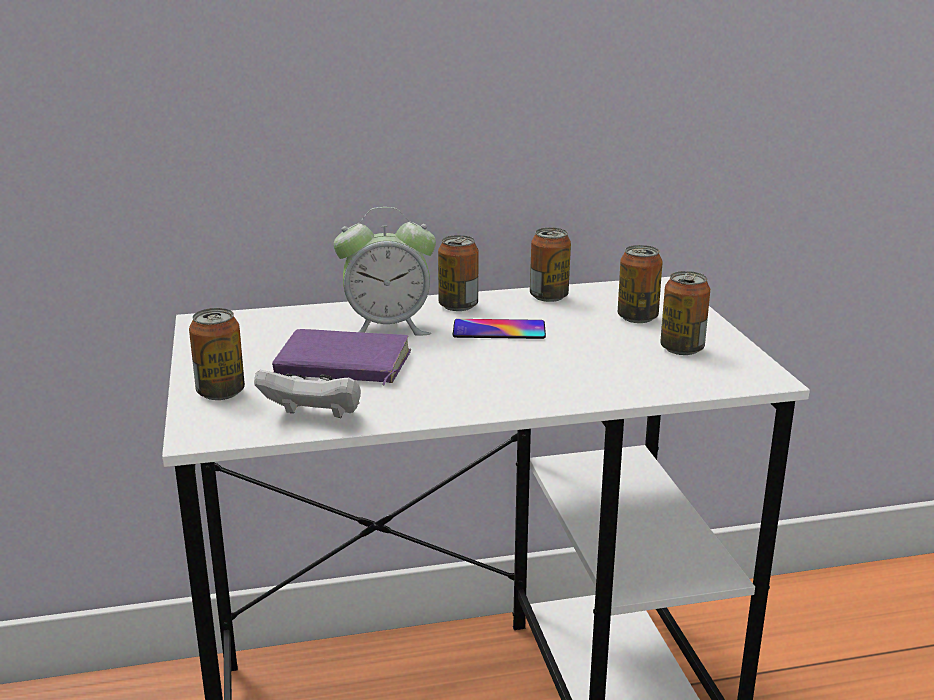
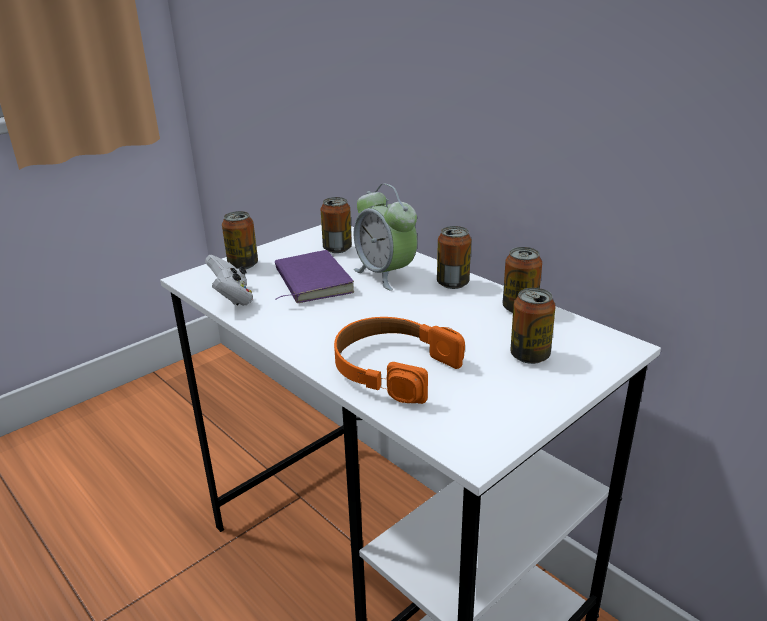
camera: 60 degrees right, 5 degrees up
phone [453,319,546,339] -> none
can [661,271,710,355] -> can moved to [321,197,352,253]
none -> orange headphones [334,317,465,404]

